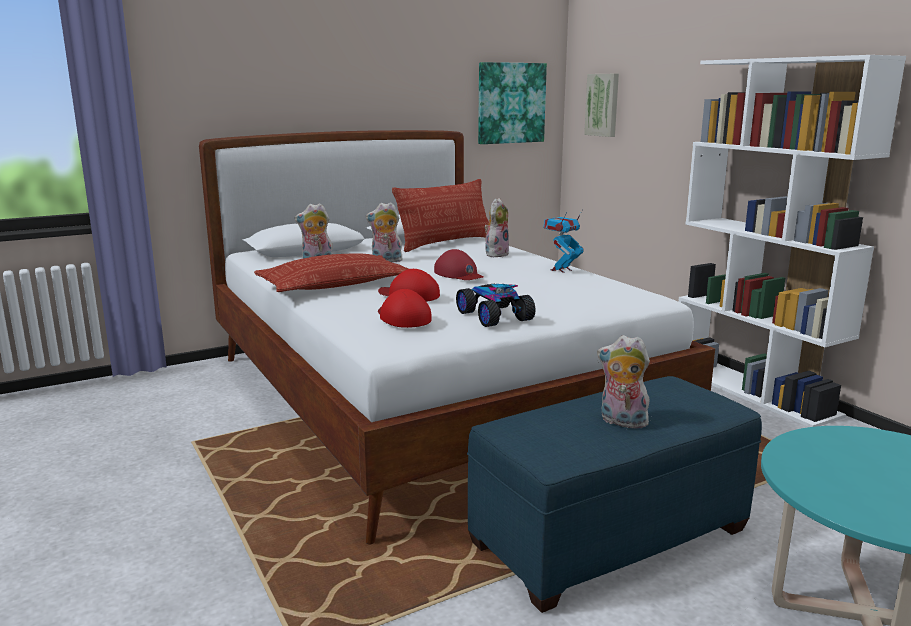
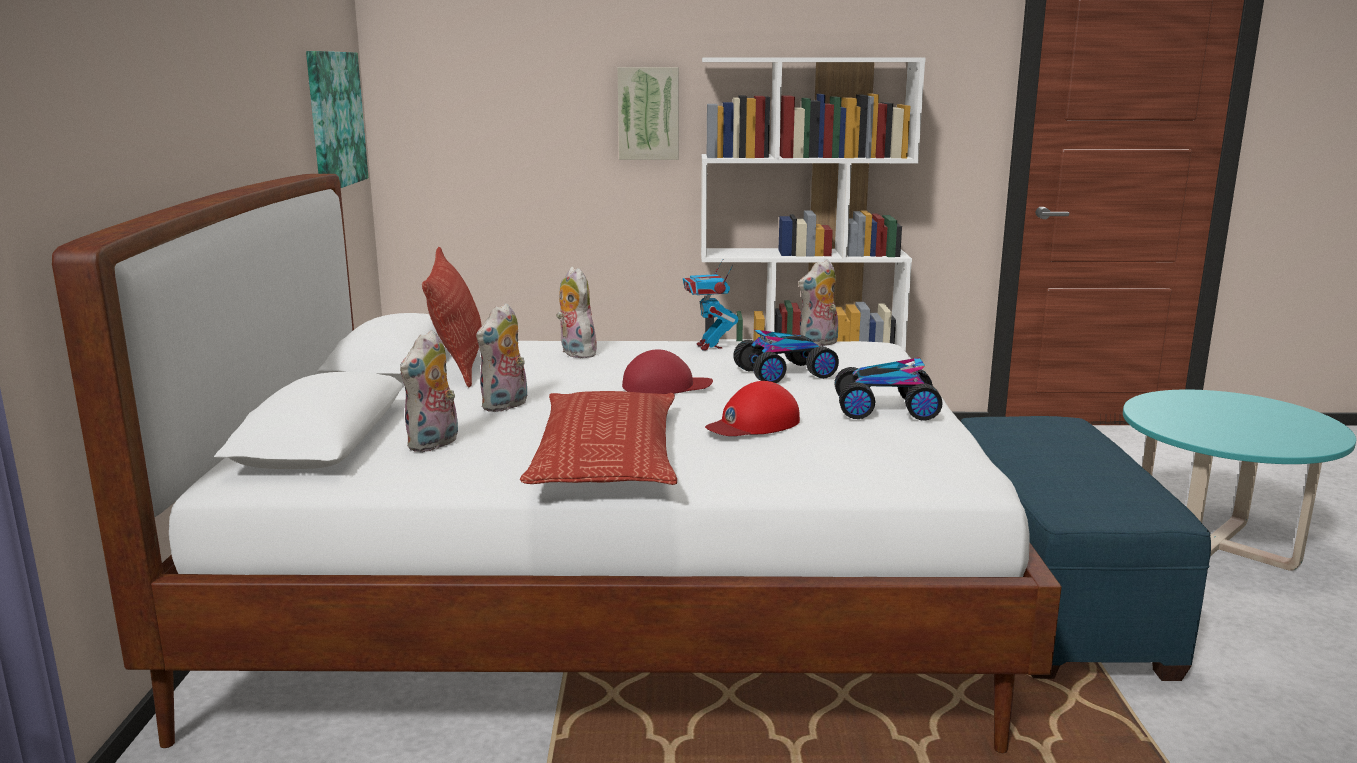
camera: 60 degrees left, 0 degrees up
red cap [378,289,431,328] -> none
picture [584,74,619,137] -> picture moved to [617,67,679,160]
plush toy [597,335,651,430] -> plush toy moved to [798,260,838,346]
none -> toy car [733,329,839,383]

